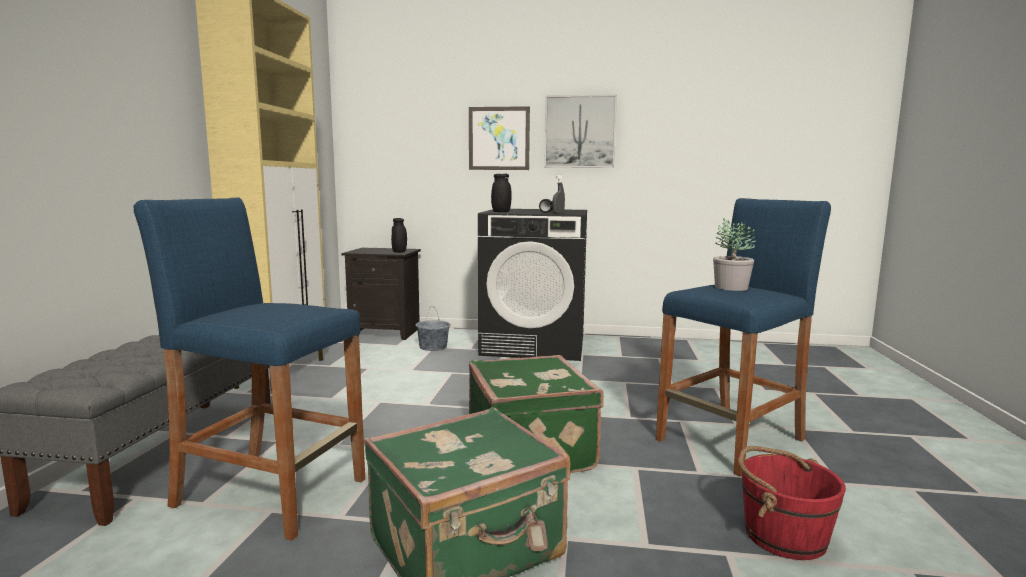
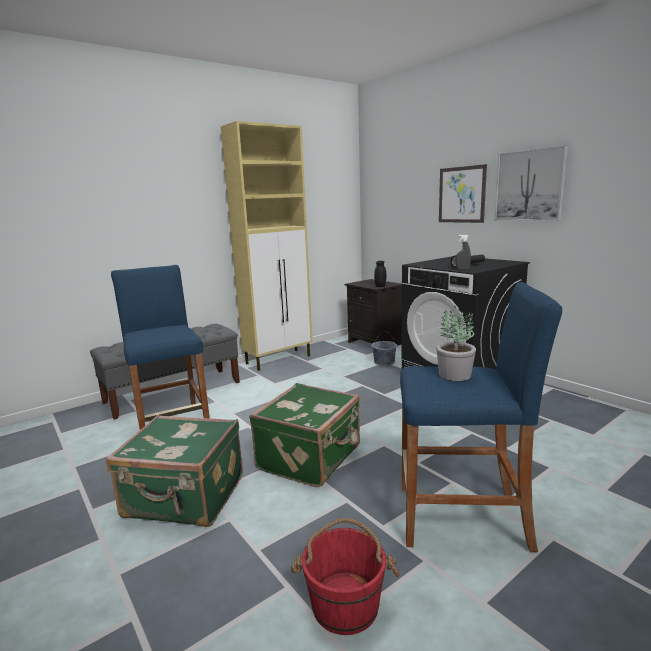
camera: 45 degrees right, 5 degrees up
black jar [491,174,511,212] -> none

